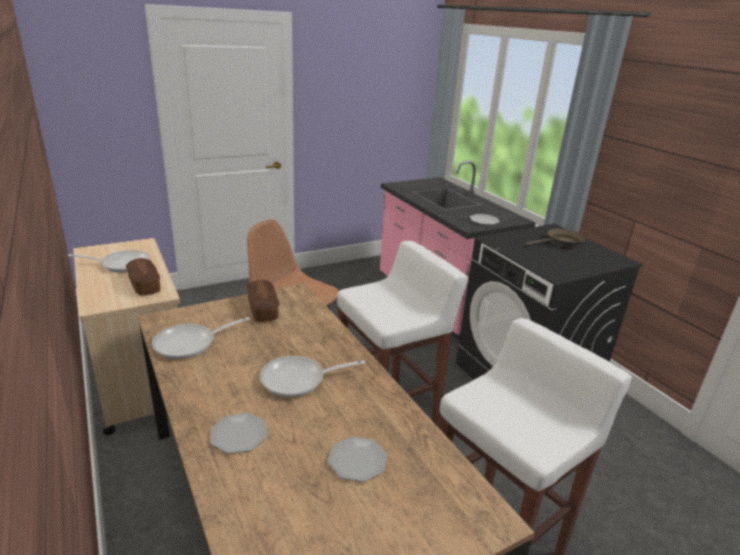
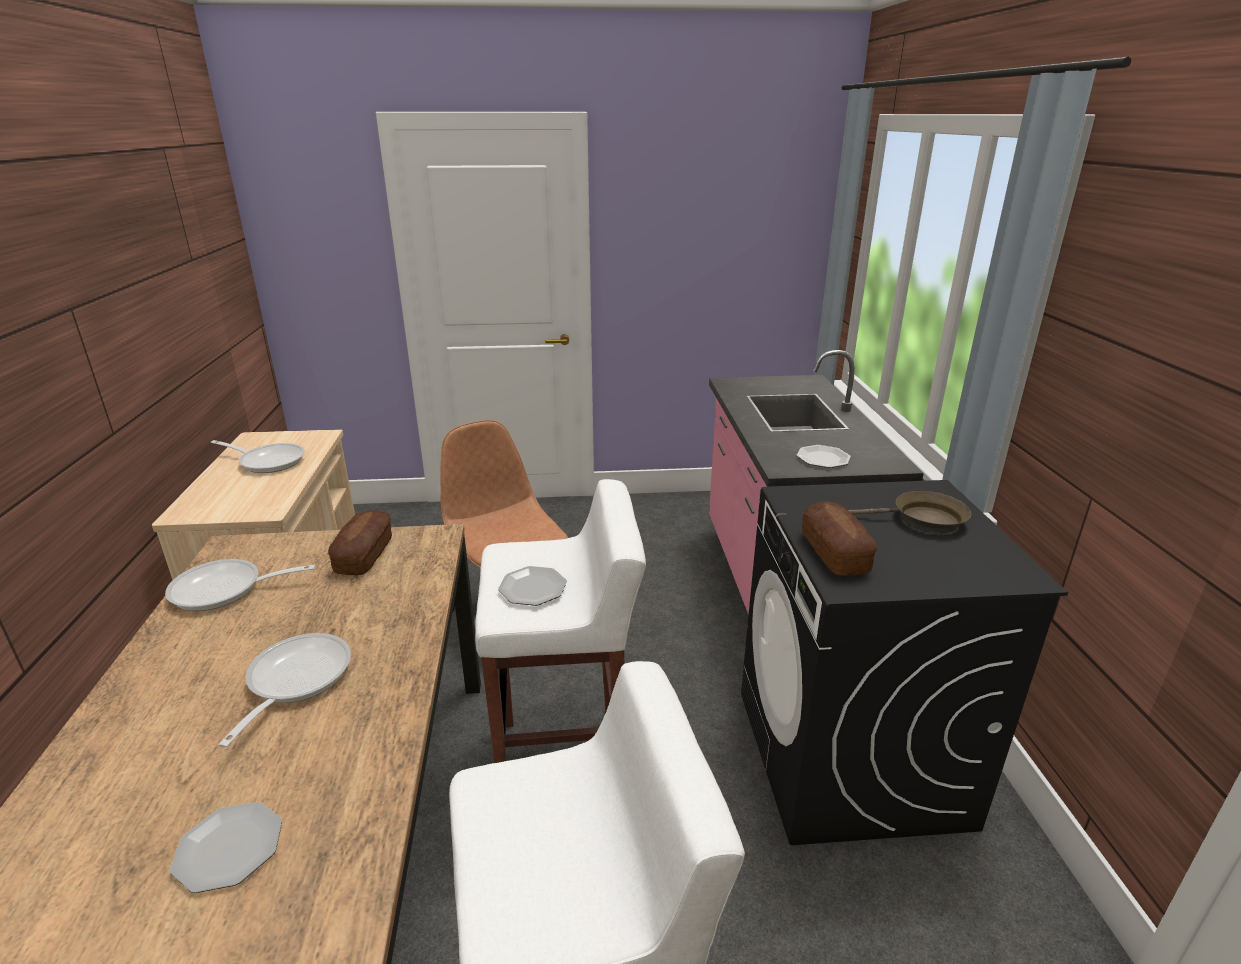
camera: 25 degrees right, 0 degrees up
bread [126,258,160,296] -> bread moved to [802,502,877,576]
plate [211,413,267,454] -> plate moved to [498,566,567,606]
frying pan [260,356,365,398] -> frying pan turned 90 degrees clockwise [218,633,351,748]

